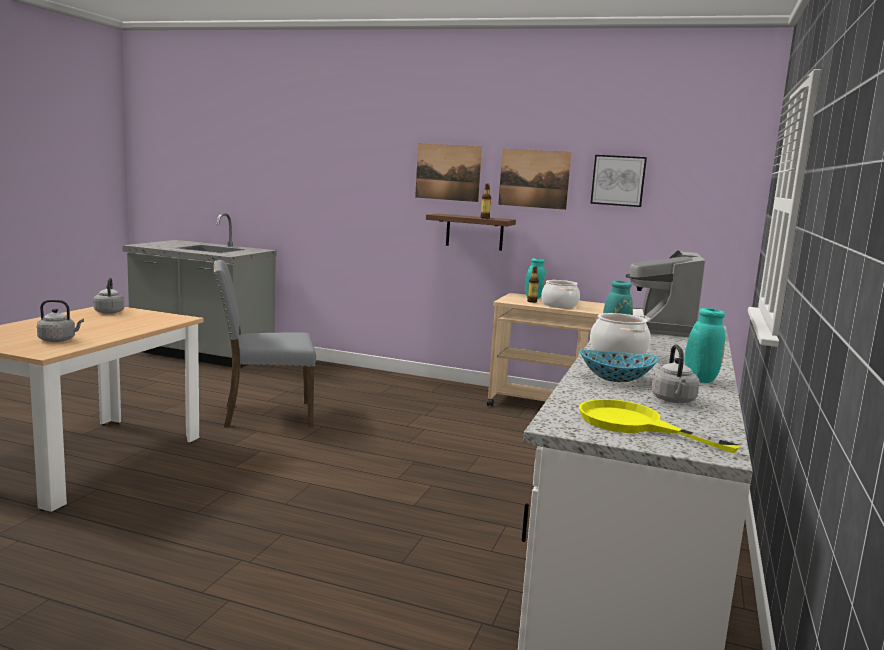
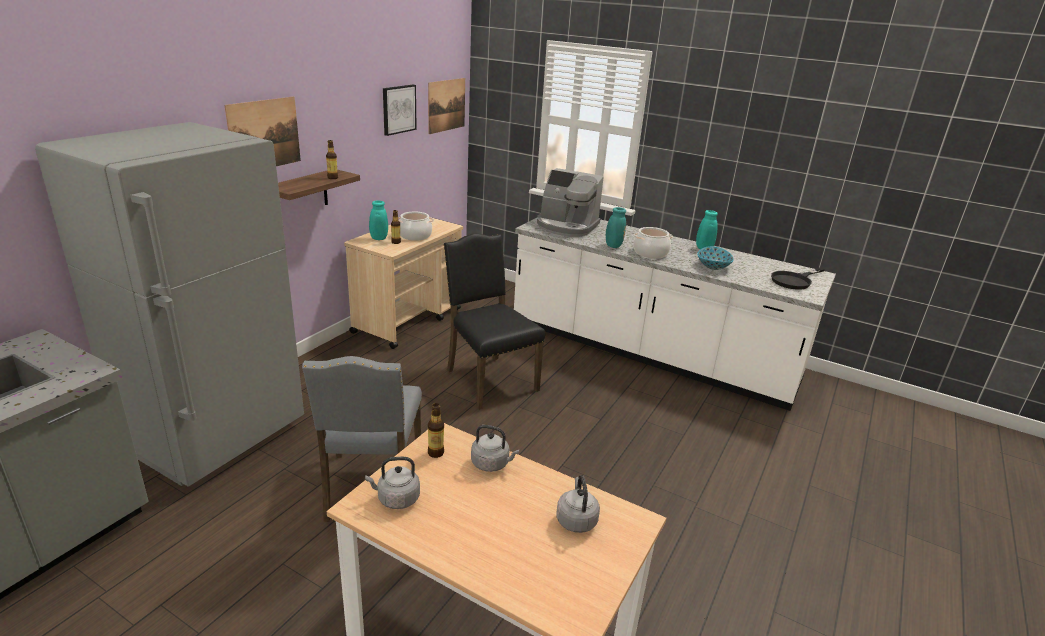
camera: 80 degrees left, 15 degrees up
picture [498,149,572,210] -> picture moved to [428,78,465,134]
yellow frying pan [579,399,741,453] -> black frying pan [771,267,825,290]
grey kettle [651,344,700,403] -> grey kettle moved to [471,425,519,472]
none -> grey fridge [35,122,304,487]
none -> bottle [428,403,444,458]
none -> black chair [444,233,545,410]

